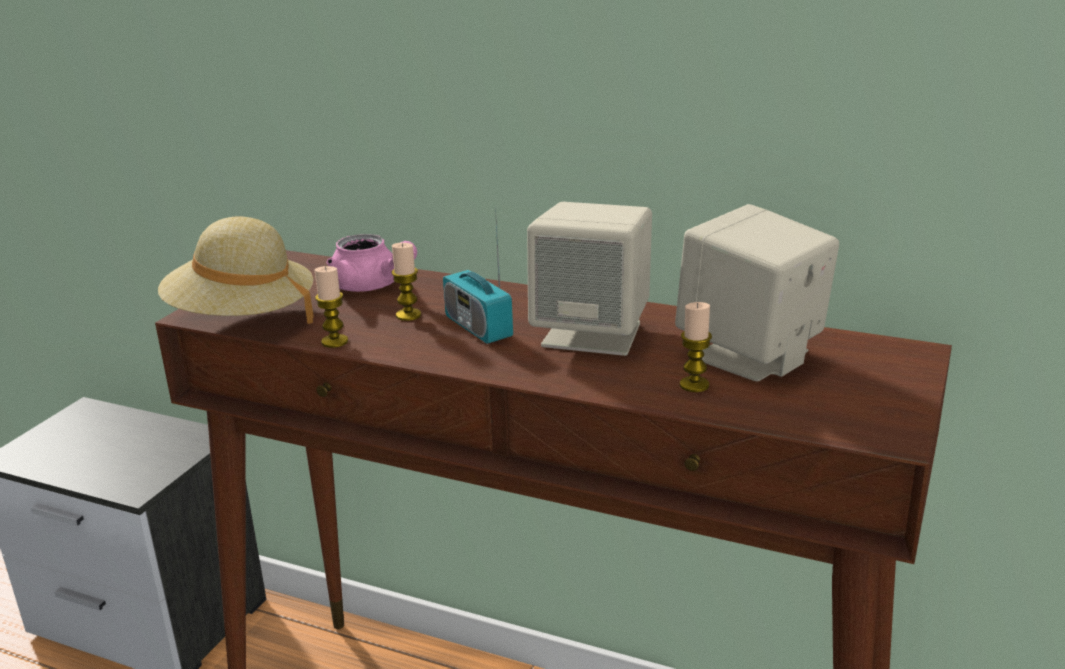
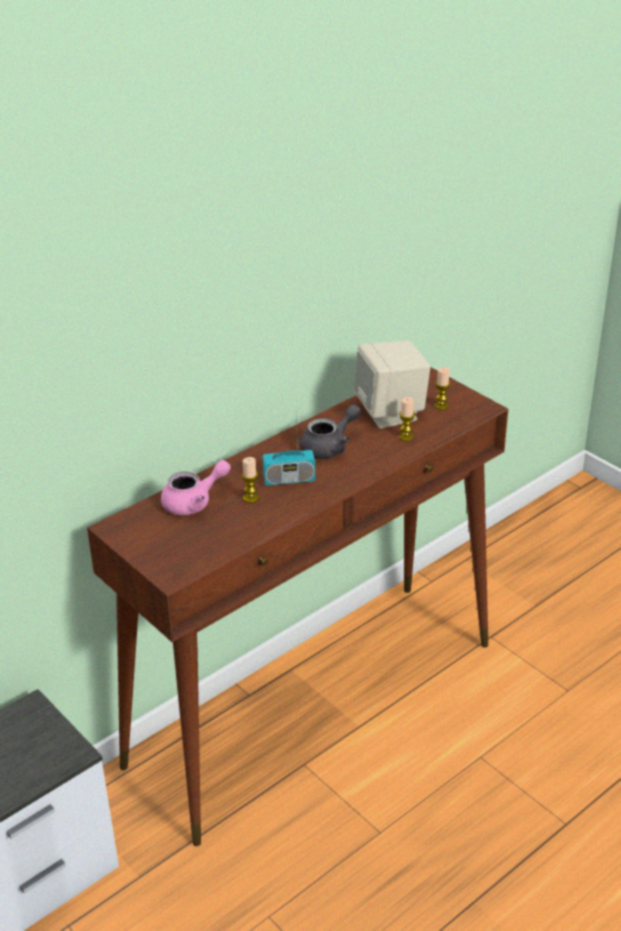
camera: 65 degrees left, 10 degrees up
beige hat [158,217,313,324] -> none
candle [315,266,348,348] -> candle moved to [434,367,450,410]
beige speaker [527,202,652,356] -> grey teapot [300,404,361,459]

